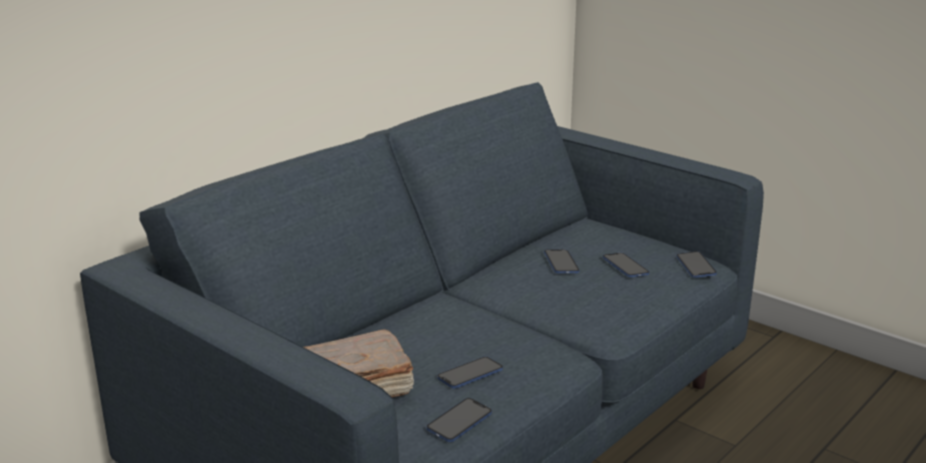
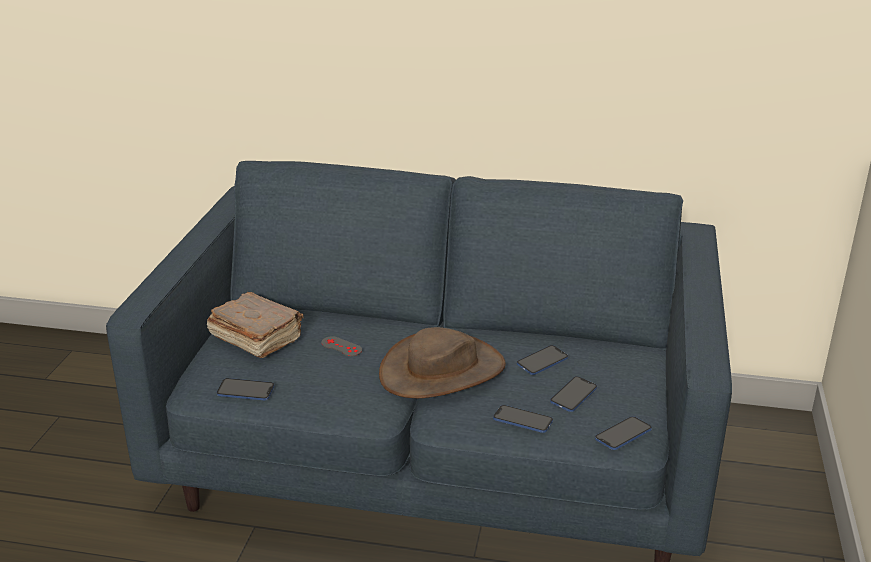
camera: 60 degrees right, 5 degrees up
phone [437,357,503,388] -> phone moved to [493,405,553,433]
none -> grey game controller [321,336,362,357]
none -> brown hat [379,327,506,398]

